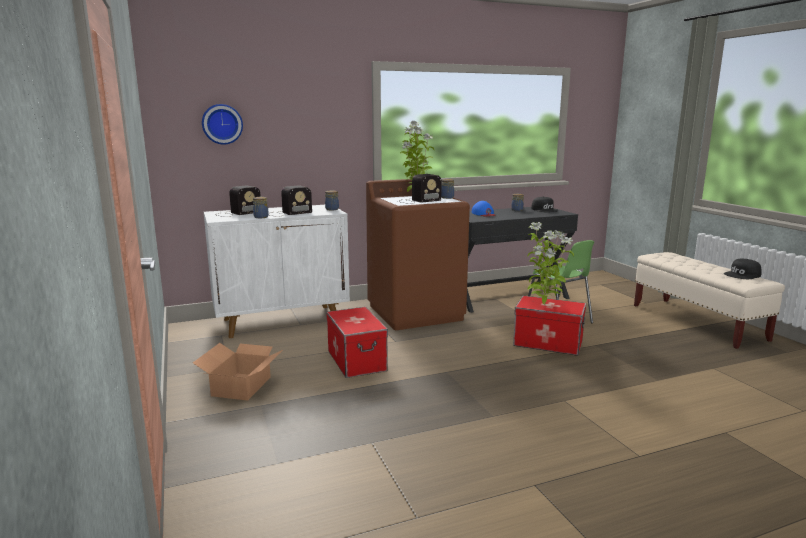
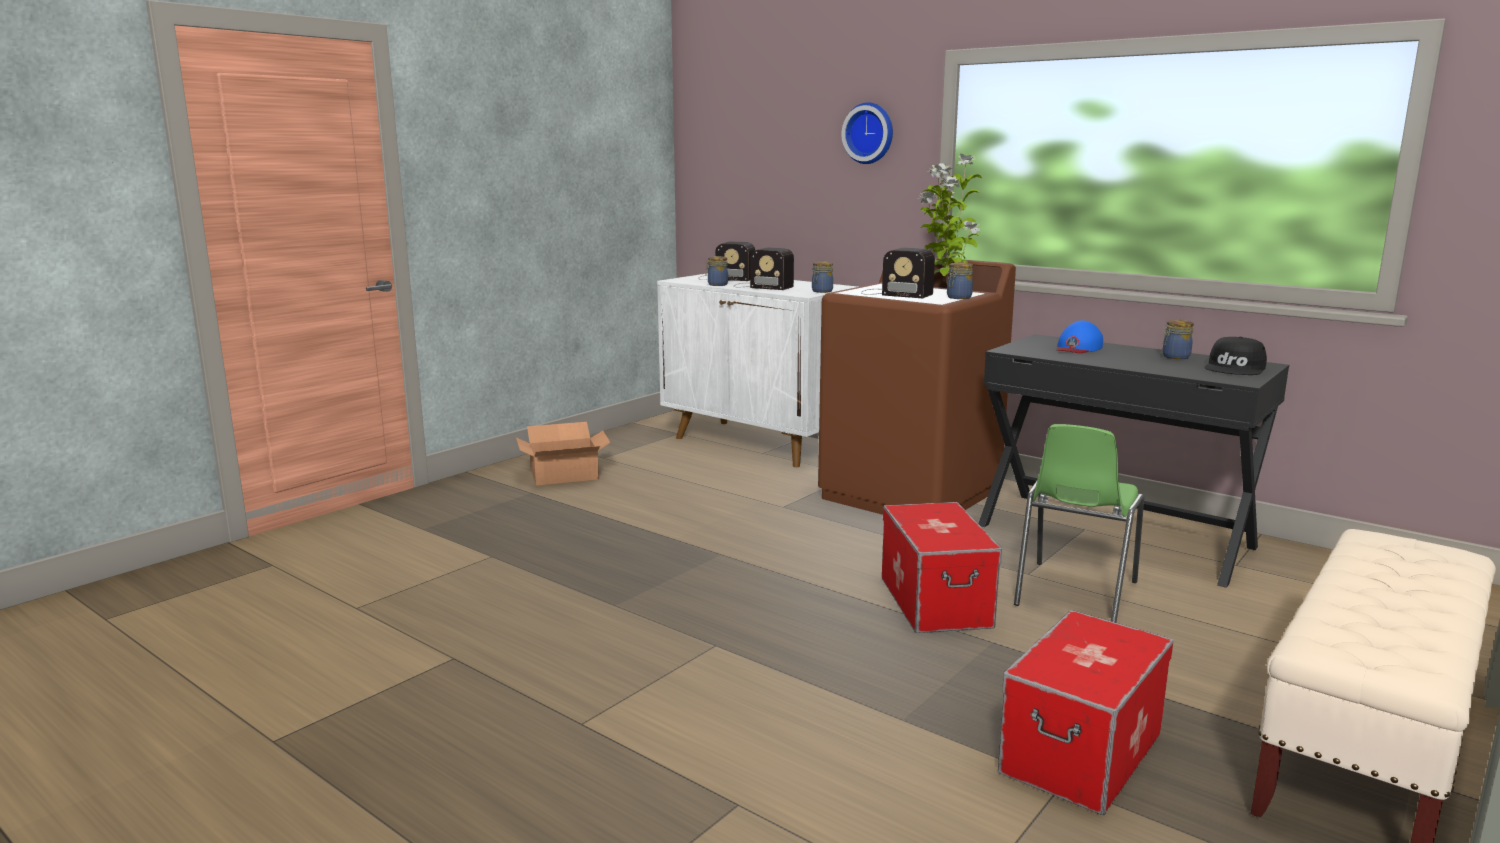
camera: 60 degrees right, 0 degrees up
wall clock [202,104,243,145] -> wall clock moved to [842,102,893,164]
storage box [326,307,388,378] -> storage box moved to [998,610,1174,815]
potted plant [528,222,574,305] -> none
black cap [724,259,762,279] -> none

